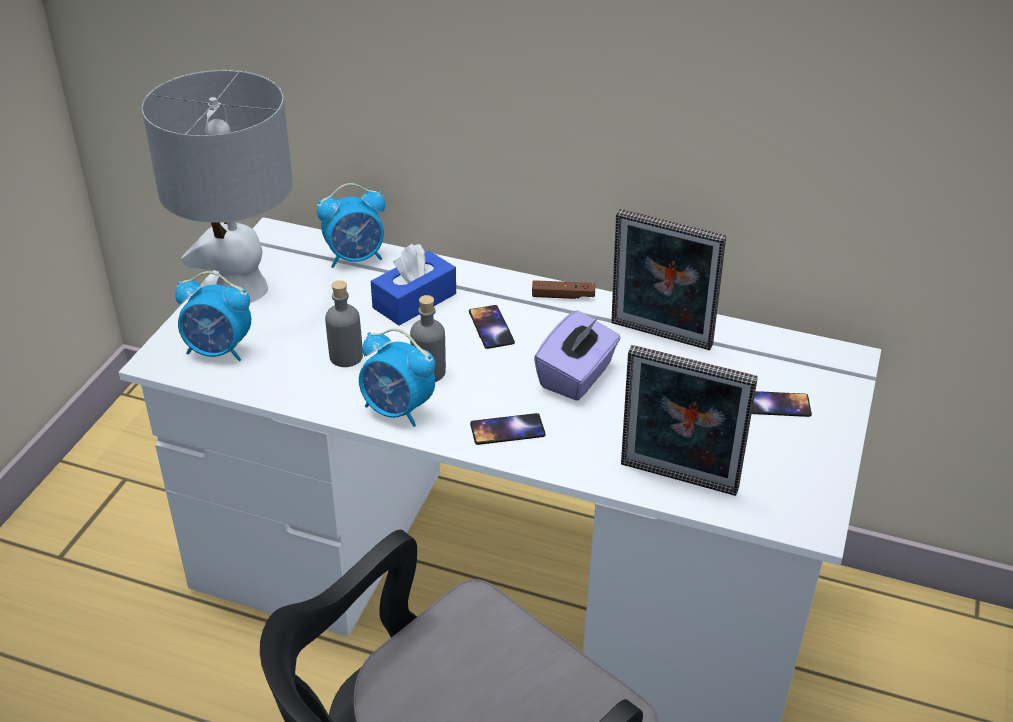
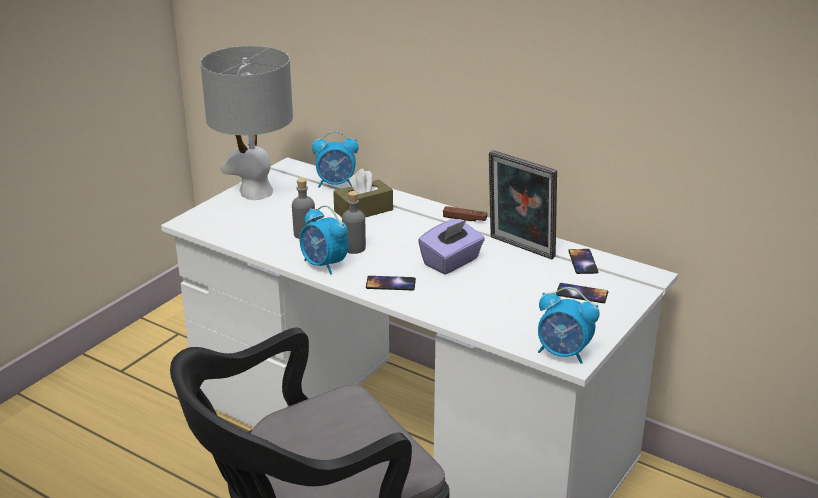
camera: 15 degrees right, 10 degrees down
alarm clock [175,271,251,361] -> alarm clock moved to [538,287,600,364]
blue tissue box [371,244,456,326] -> brown tissue box [333,169,393,218]
phone [469,305,515,349] -> phone moved to [568,249,598,274]
picture frame [621,345,758,496] -> none

